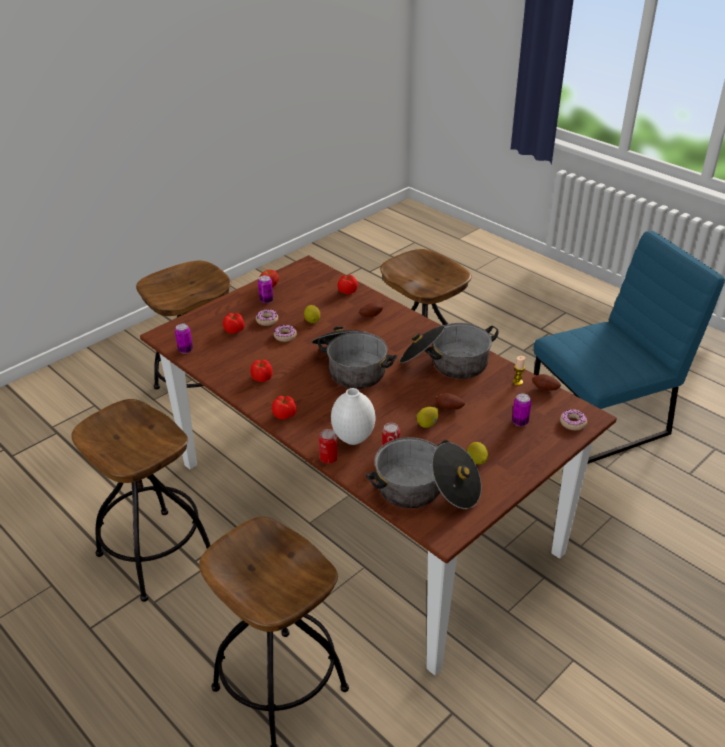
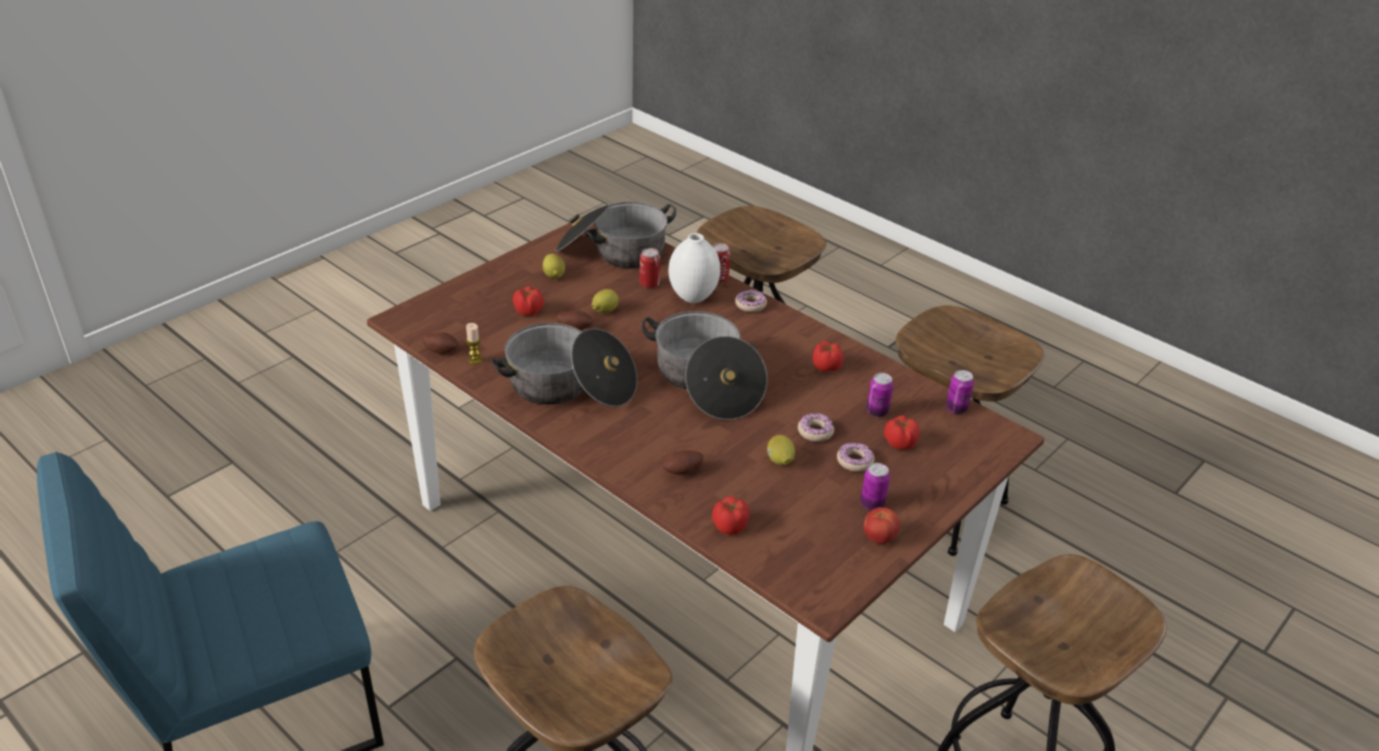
camera: 175 degrees right, 0 degrees up
tomato [272,396,297,420] -> tomato moved to [513,286,544,316]
can [512,393,531,426] -> can moved to [866,373,893,417]
donut [560,409,587,430] -> donut moved to [735,289,767,312]

